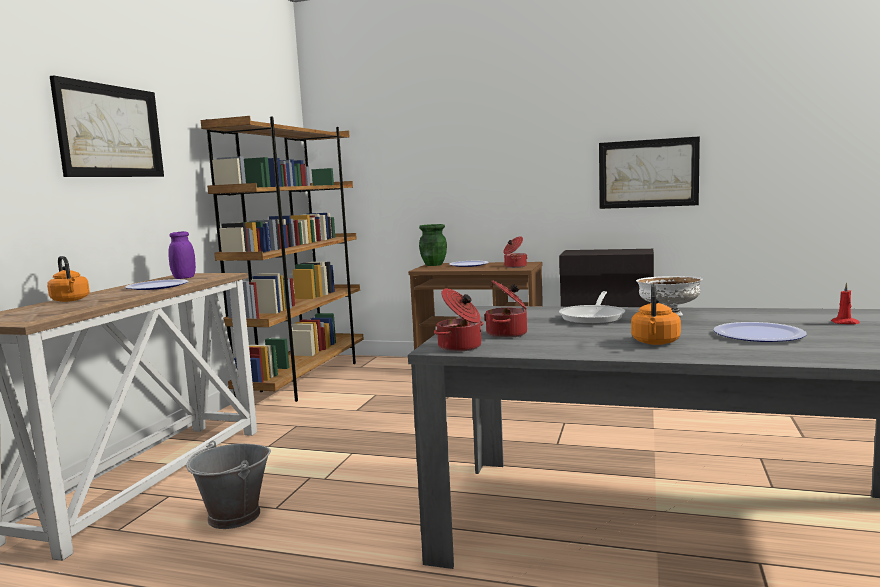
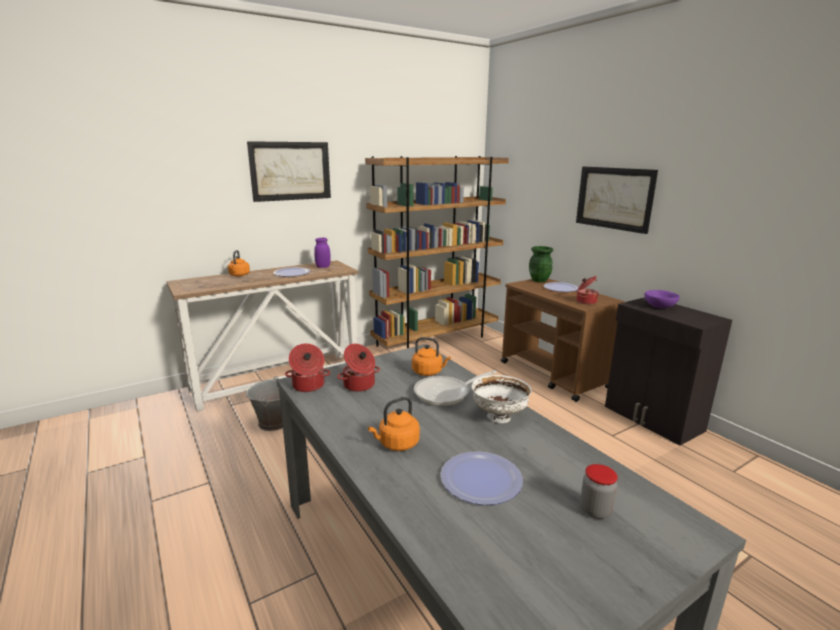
camera: 40 degrees right, 10 degrees up
picture [599,136,700,209] -> picture moved to [576,167,658,234]
red candle [831,283,860,324] -> jar [580,464,618,519]
none -> orange kettle [412,337,450,376]
none -> purple bowl [644,290,680,308]

